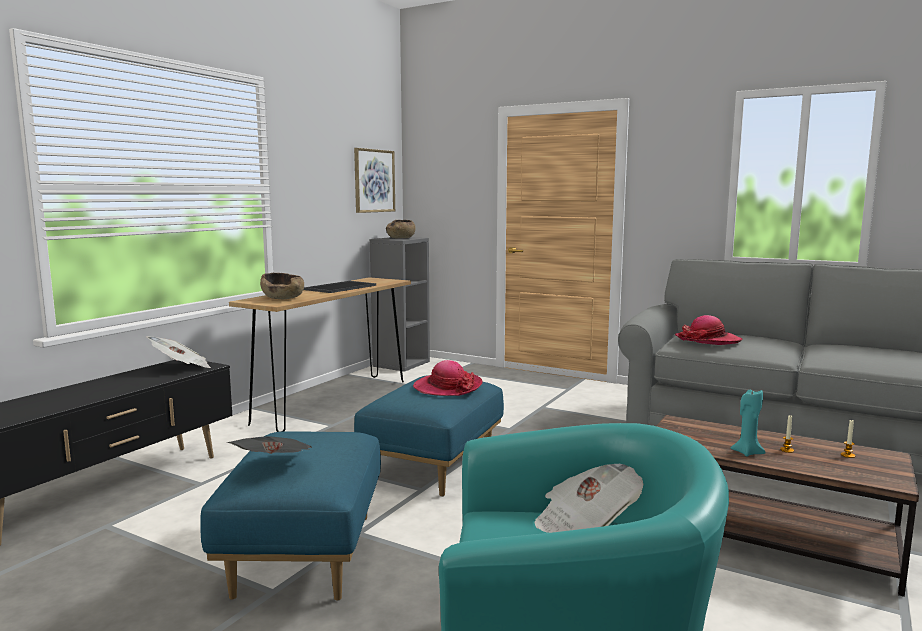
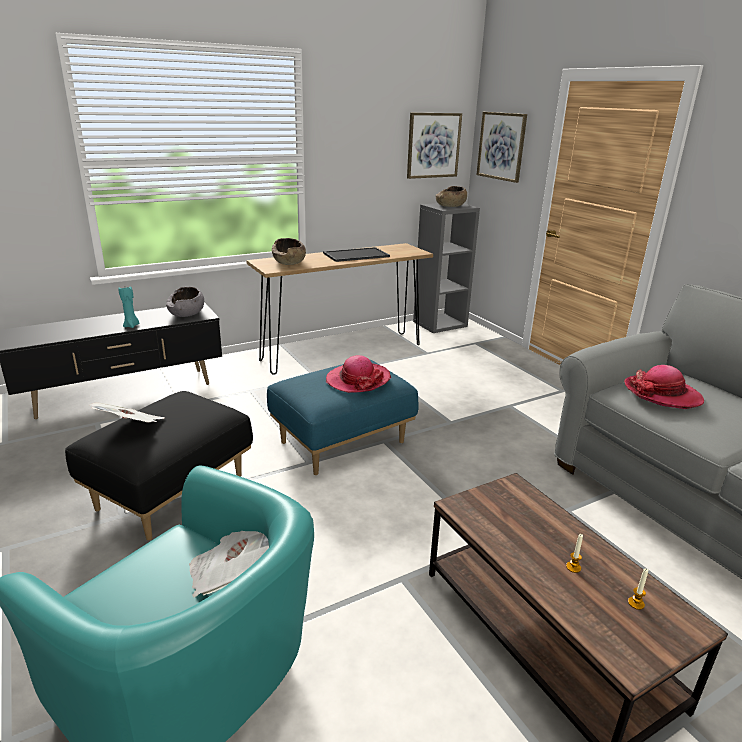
camera: 30 degrees right, 15 degrees up
newspaper [147,336,211,368] -> grey bowl [166,287,204,317]
blue ottoman [200,431,381,601] -> black ottoman [65,391,253,540]
turquoise candle [731,388,766,456] -> turquoise candle moved to [118,286,139,328]
none -> picture [476,112,527,183]

